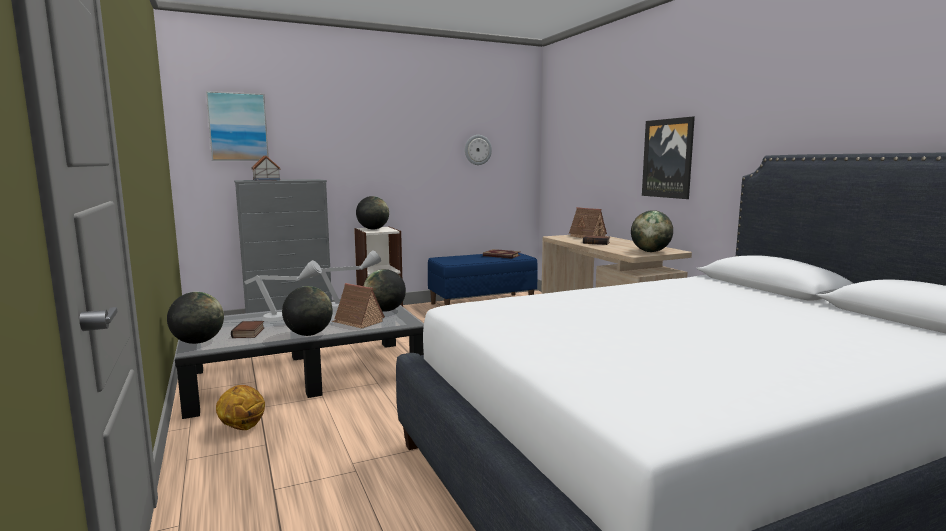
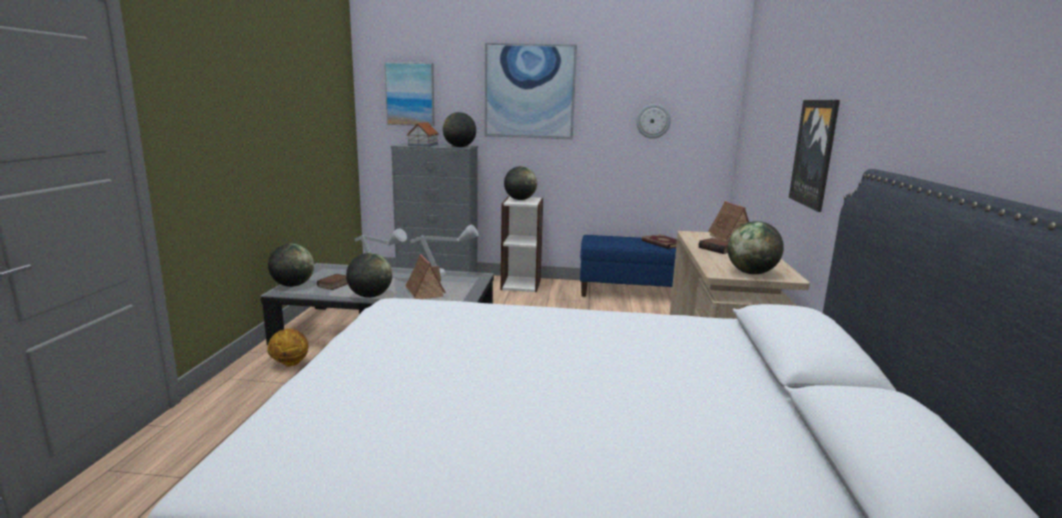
camera: 30 degrees right, 5 degrees up
globe [364,269,406,312] -> globe moved to [443,112,476,147]
none -> picture [485,43,577,139]

